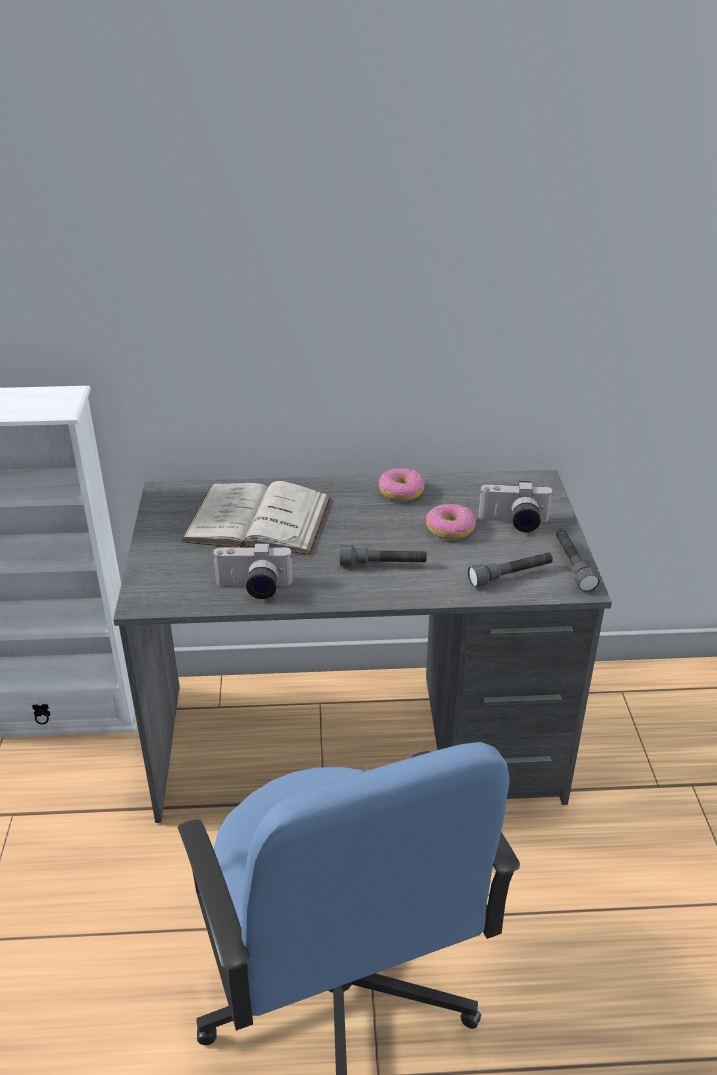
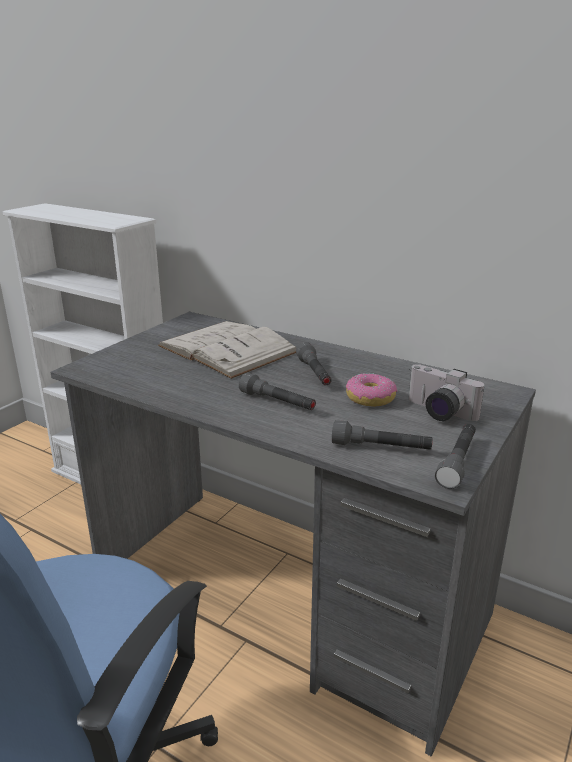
camera: 35 degrees right, 10 degrees down
camera [212,542,293,599] -> none
donut [379,468,425,501] -> none
none -> grey flashlight [296,342,332,385]

